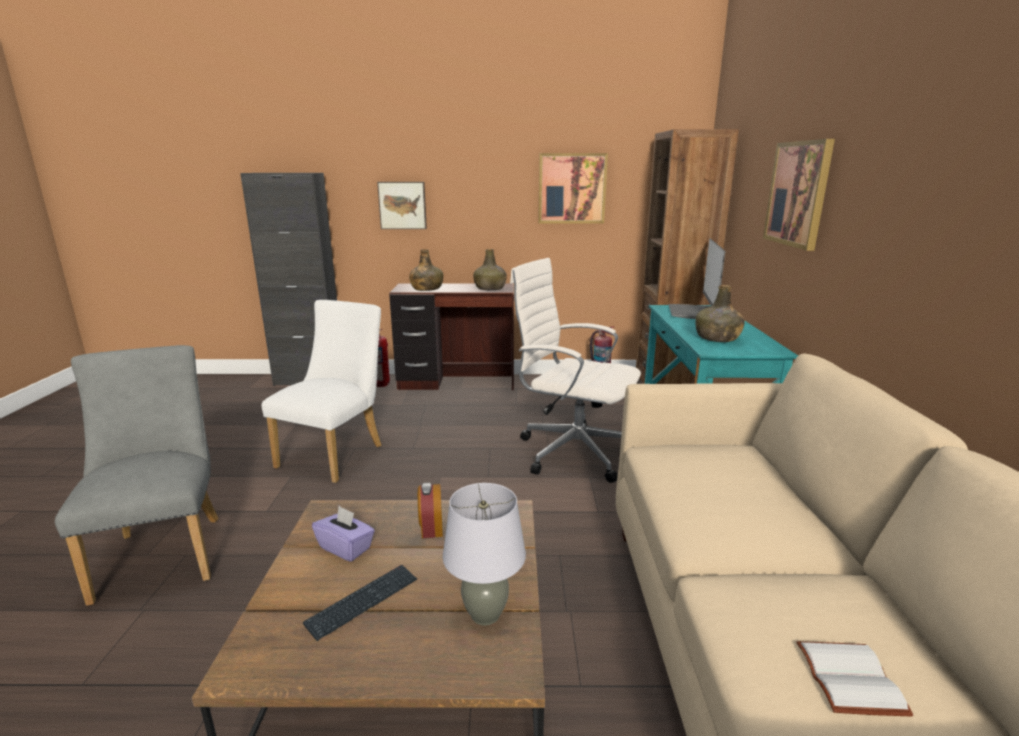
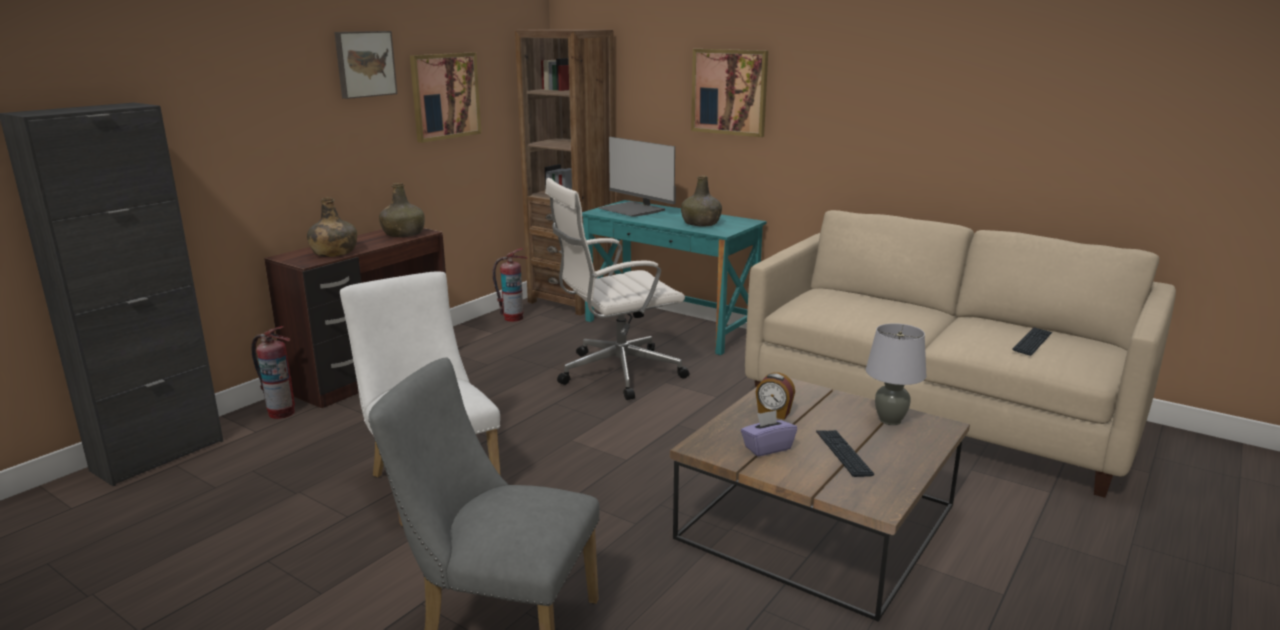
camera: 55 degrees left, 0 degrees up
picture [377,182,427,229] -> picture moved to [334,31,397,99]
white book [796,641,914,717] -> keyboard [1012,327,1052,356]

